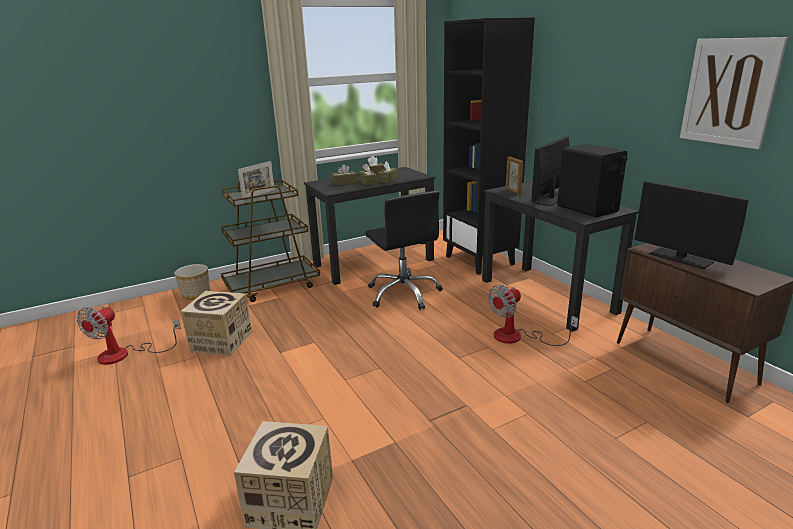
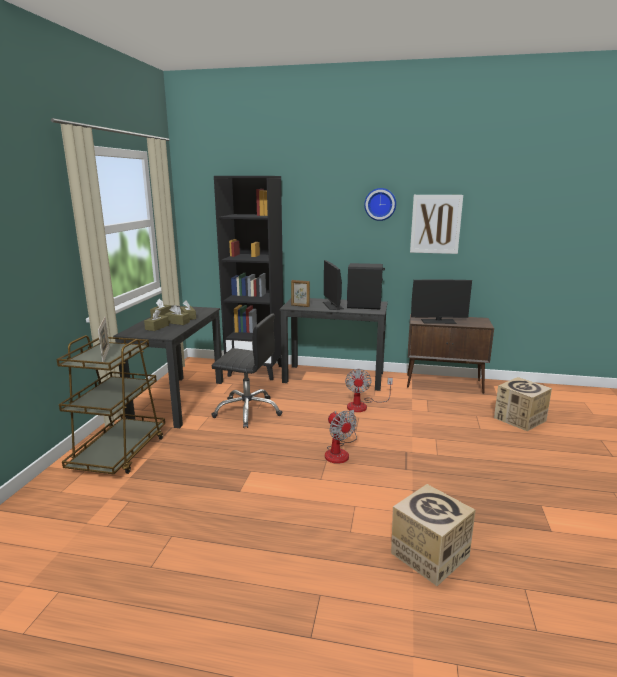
camera: 50 degrees left, 5 degrees down
fan [77,306,181,365] -> fan moved to [325,410,357,464]
planter [174,264,210,300] -> none
cardboard box [180,291,252,356] -> cardboard box moved to [494,377,552,431]
none -> wall clock [364,188,396,221]

